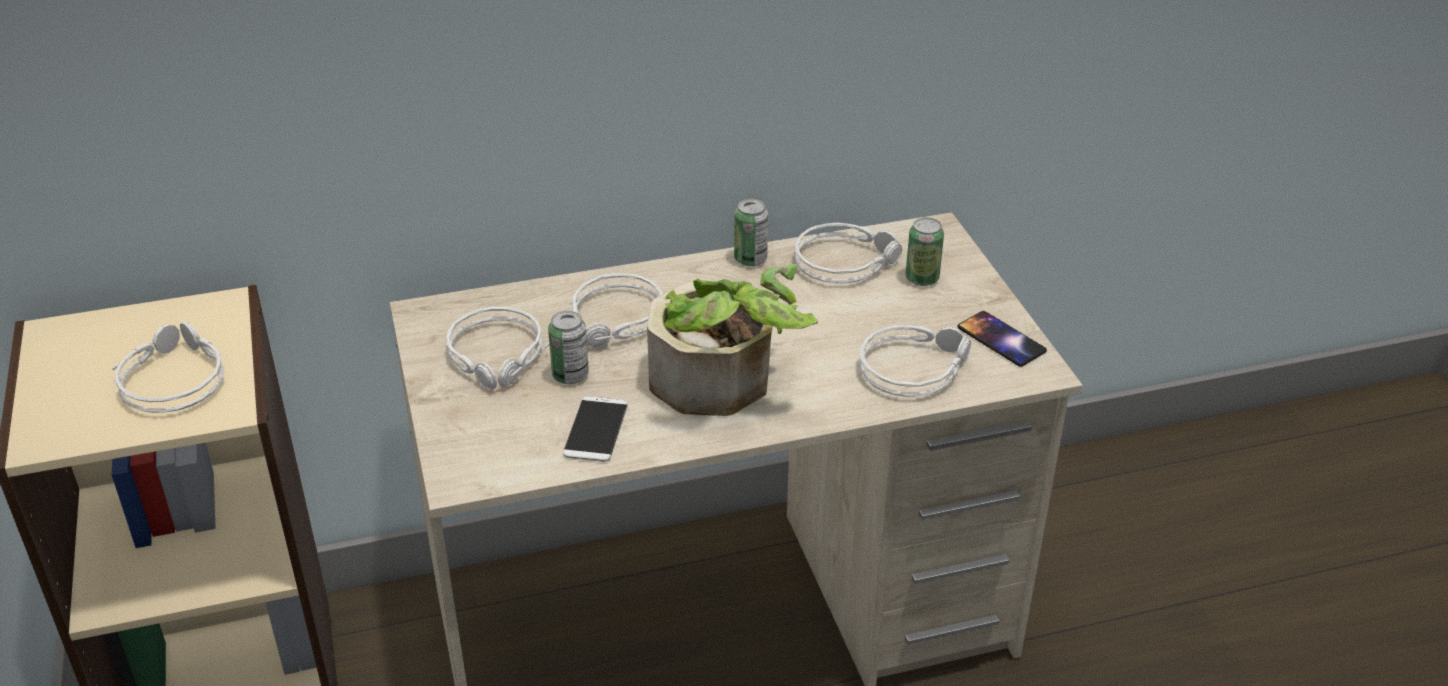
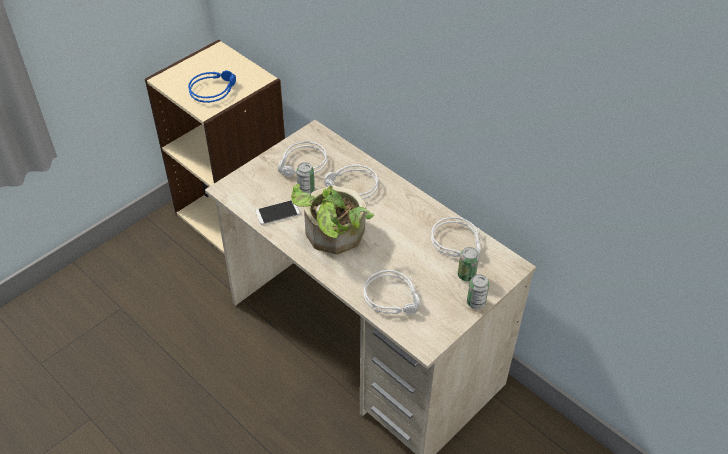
camera: 60 degrees right, 10 degrees up
grey headphones [112,322,224,413] -> blue headphones [188,70,236,103]
can [734,199,768,266] -> can moved to [467,274,489,309]
phone [957,311,1047,367] -> none

